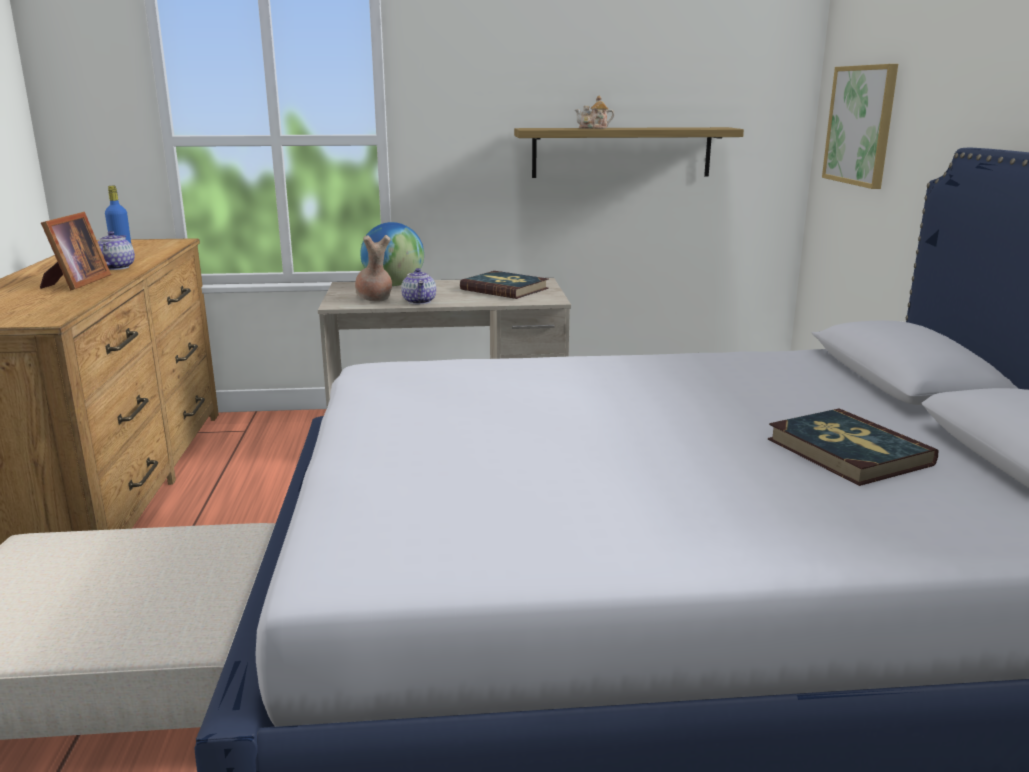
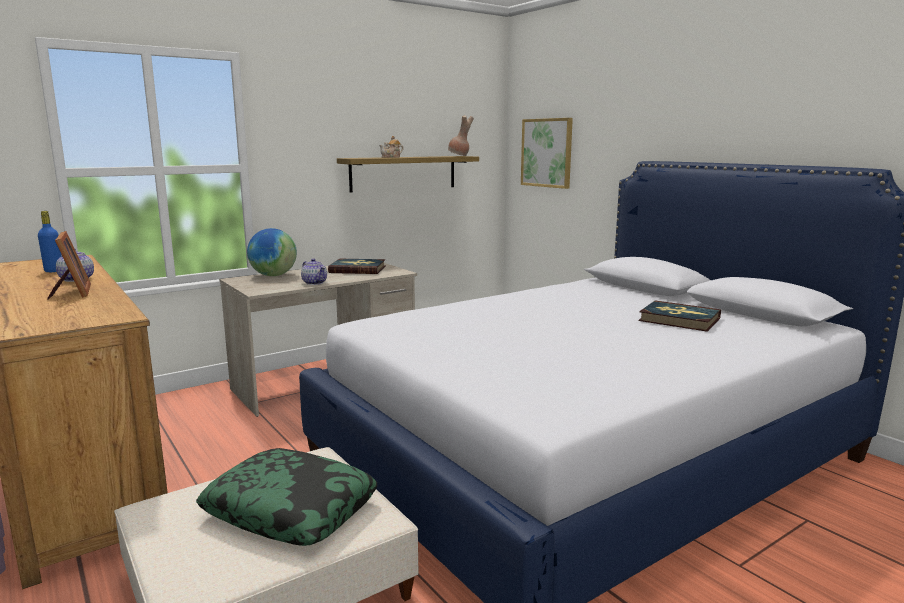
camera: 30 degrees left, 5 degrees down
brown vase [355,235,392,302] -> brown vase moved to [448,115,474,156]
none -> pillow [196,448,377,546]

